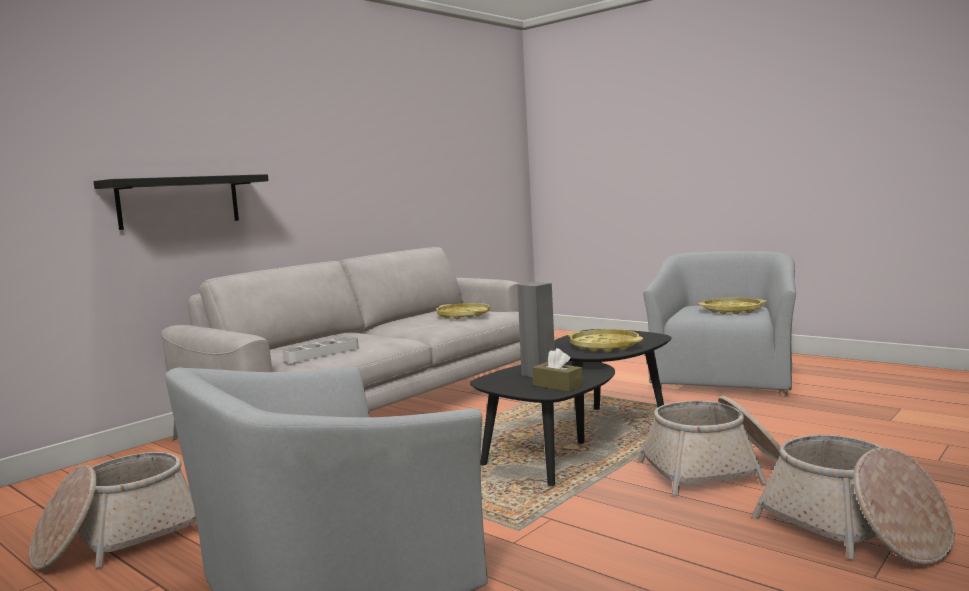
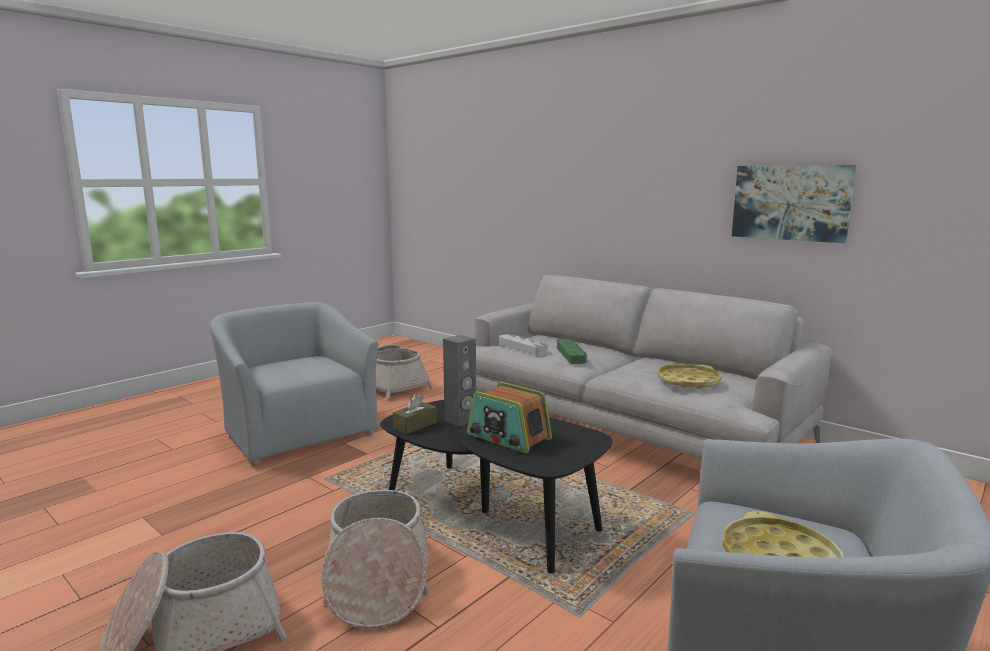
camera: 90 degrees right, 5 degrees up
black shelf [94,174,269,230] -> none
yellow tray [568,329,643,352] -> radio [467,382,552,453]
none -> green tray [557,339,587,364]
none -> picture [732,165,856,243]

